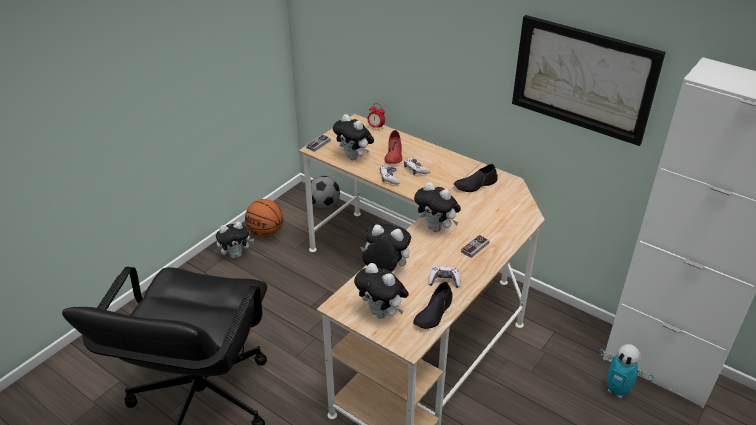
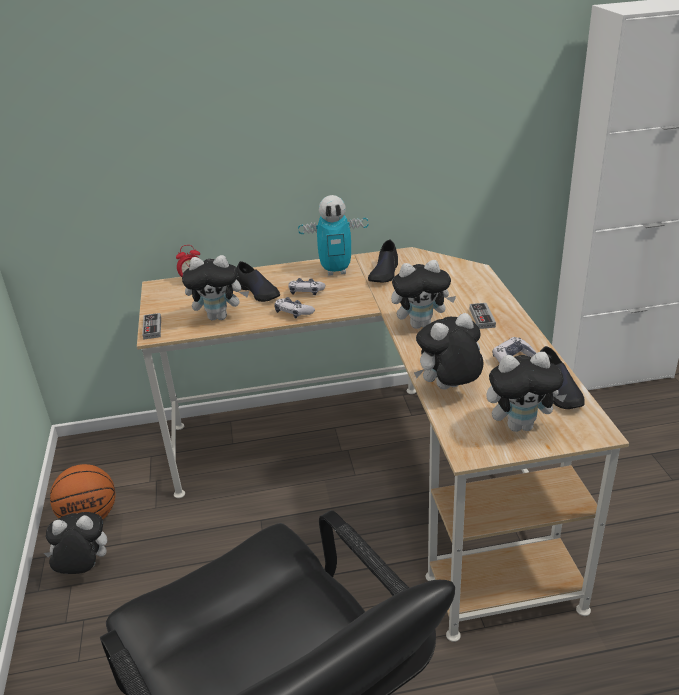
camera: 45 degrees left, 5 degrees down
plush toy [216,222,254,258] -> plush toy turned 120 degrees counterclockwise [44,512,107,574]
football [311,176,340,209] -> none
red shoe [384,130,402,164] -> black shoe [237,261,280,302]
picture [512,15,666,146] -> none
toy robot [599,344,653,398] -> toy robot moved to [298,195,368,276]

